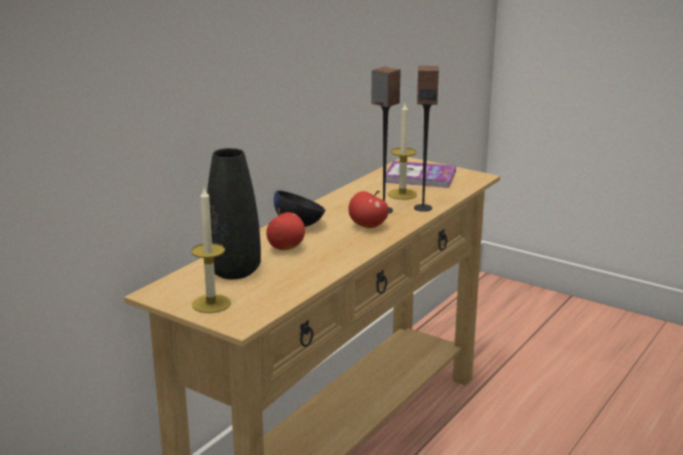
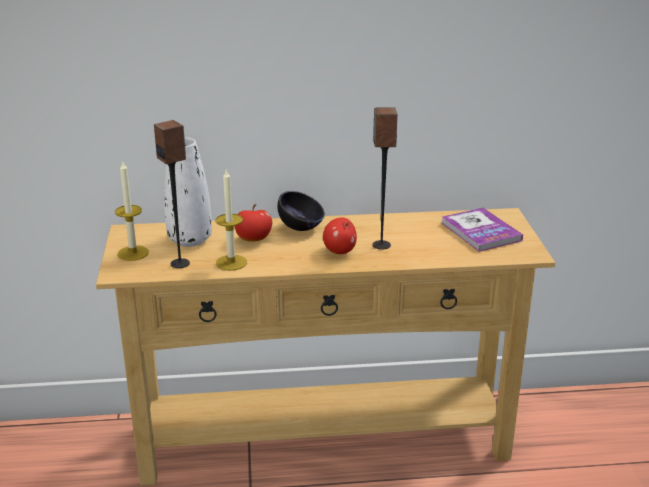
camera: 50 degrees right, 5 degrees up
black vase [207,148,261,280] -> white vase [164,137,212,247]
candle [388,103,417,200] -> candle moved to [216,169,247,271]
speaker [414,66,439,212] -> speaker moved to [154,120,190,268]

